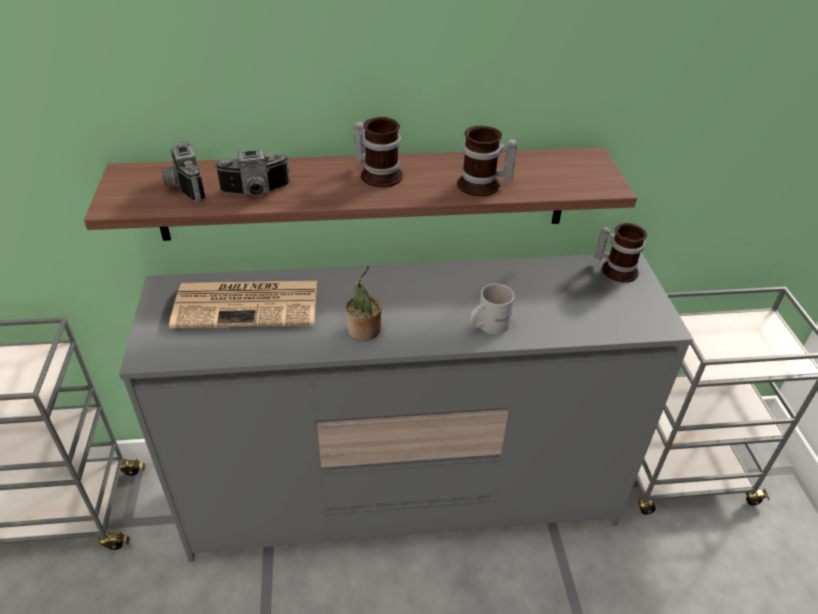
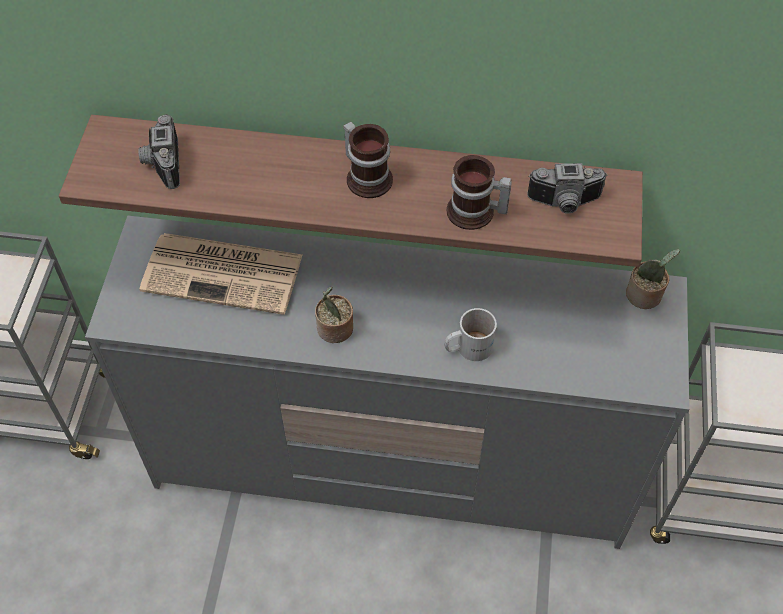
camera: 15 degrees right, 15 degrees up
camera [215,150,290,196] -> camera moved to [527,163,608,214]
mug [595,223,647,282] -> potted plant [626,249,680,309]

